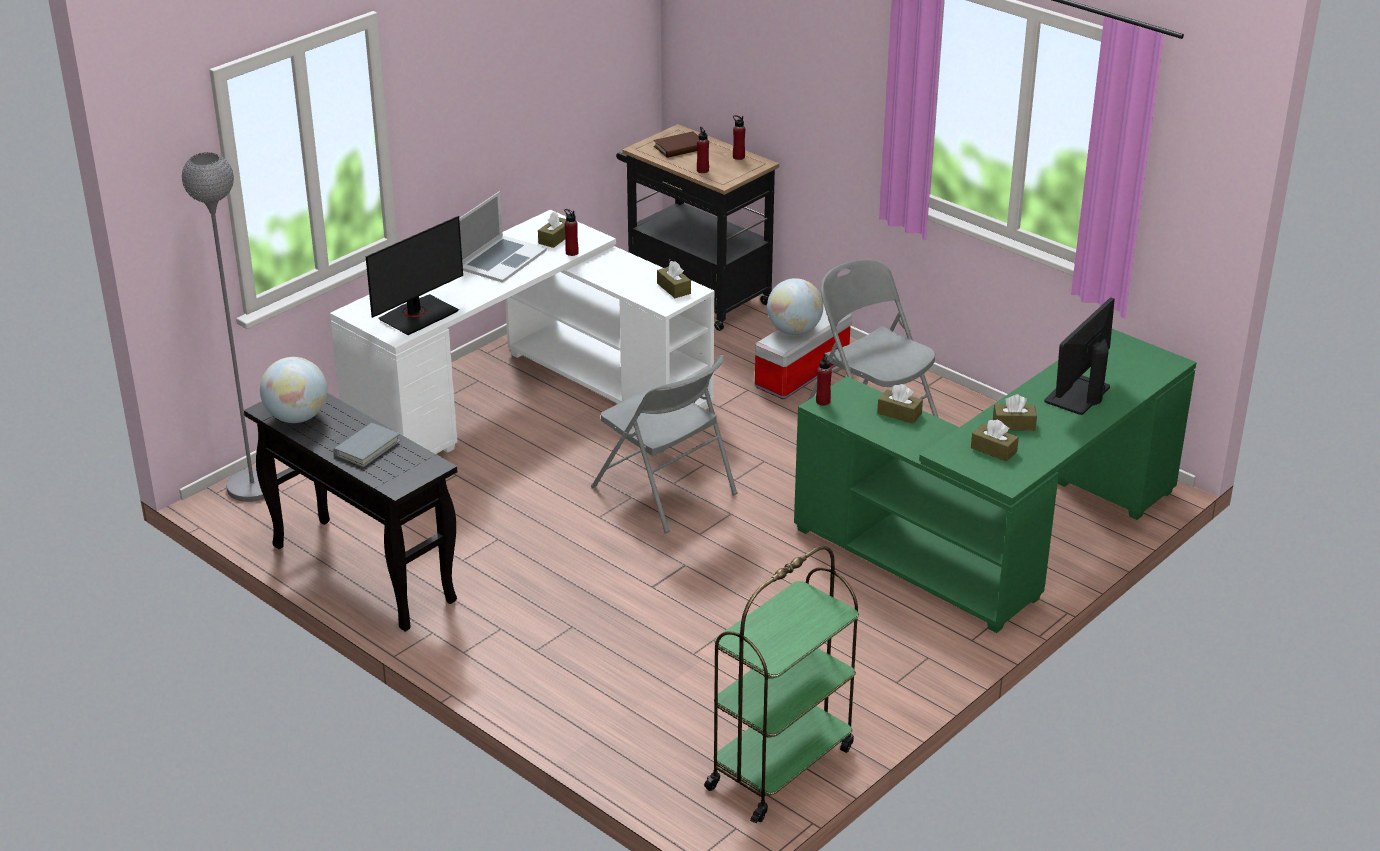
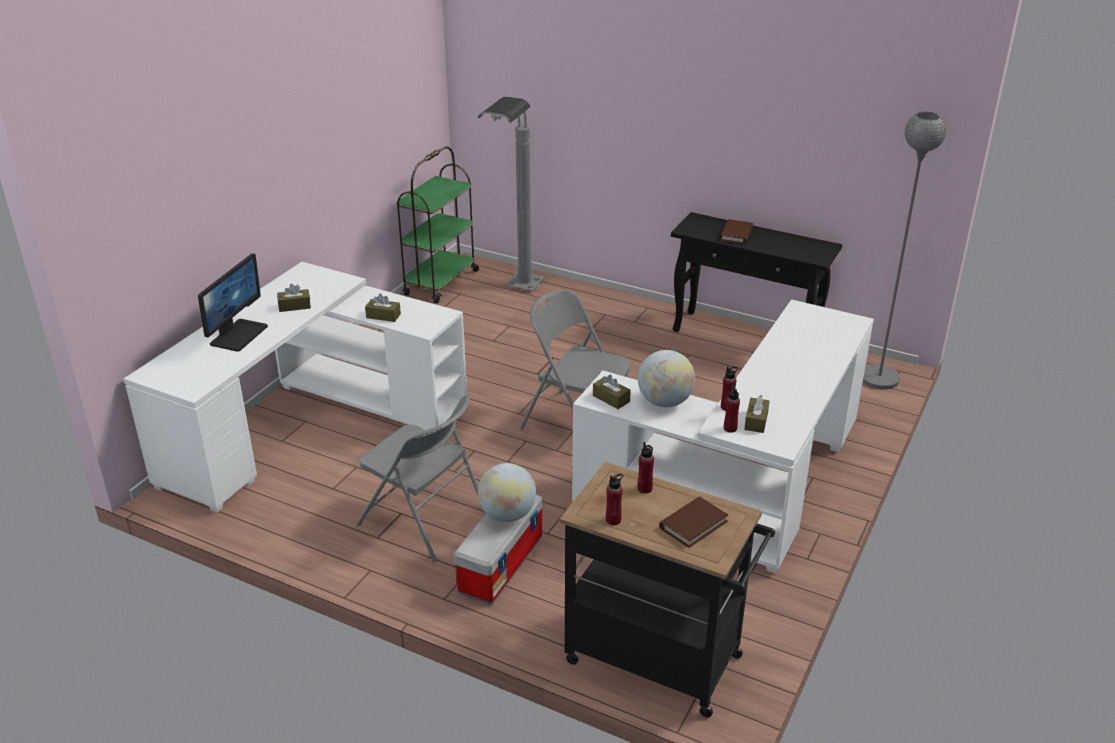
camera: 165 degrees right, 0 degrees up
globe [260,357,327,423] -> globe moved to [638,350,695,407]
grey book [334,423,401,467] -> brown book [720,219,753,244]
monitor [366,216,463,335] -> none
laptop [459,191,547,283] -> none
green desk [794,329,1197,633] -> white desk [124,262,467,513]
red bottle [816,354,832,406] -> red bottle moved to [724,384,740,433]
brown tissue box [971,419,1019,462] -> none
none -> grey floor lamp [478,96,545,291]

